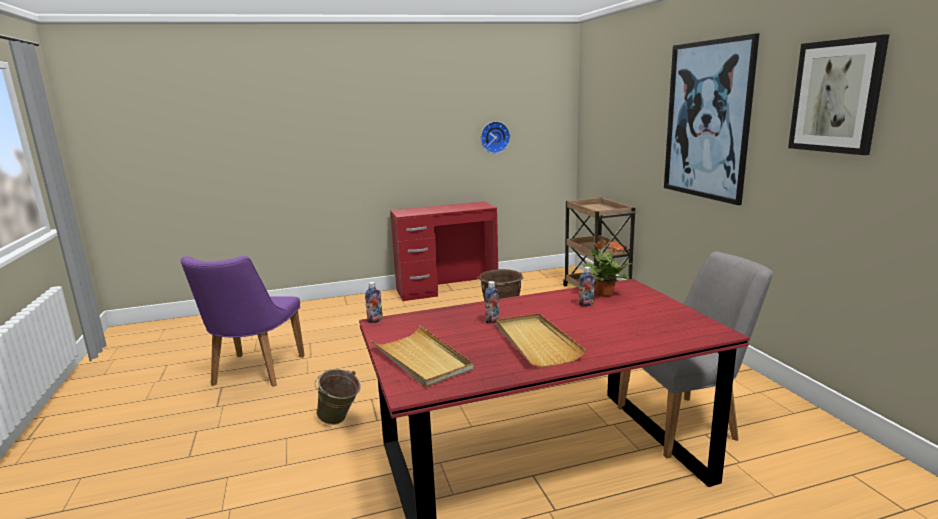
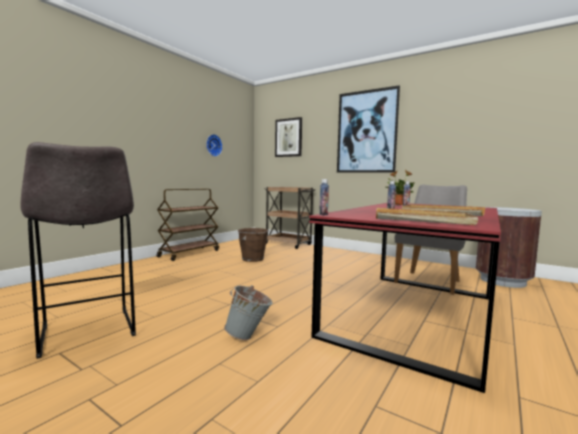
camera: 40 degrees left, 10 degrees down
purple chair [181,256,305,387] -> grey stool [21,142,136,359]
green bucket [315,369,361,425] -> grey bucket [224,285,273,340]
red desk [390,201,498,301] -> brown cart [156,189,219,261]
picture [788,34,890,155] -> picture moved to [275,117,302,157]
none -> brown trash can [476,207,542,288]

